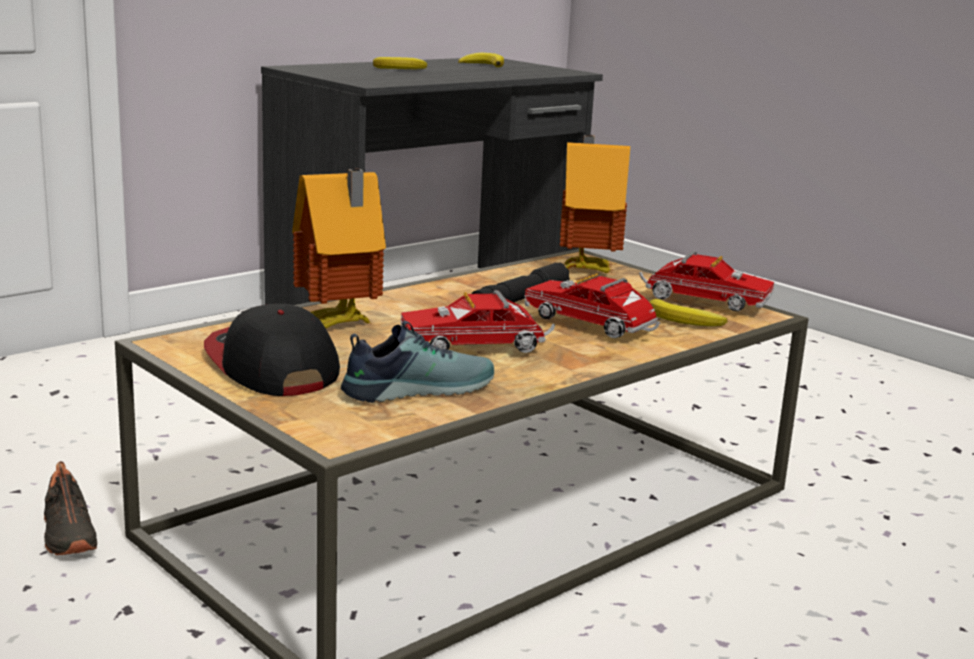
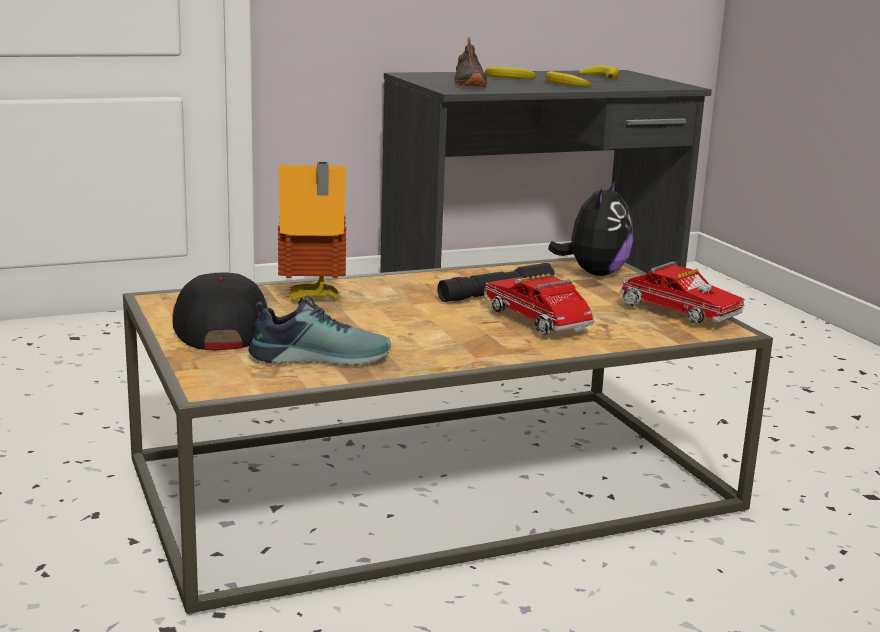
camera: 20 degrees right, 0 degrees up
black shoe [44,461,97,555] -> black shoe moved to [454,37,487,87]
toy truck [400,290,555,353] -> none
toy house [560,135,630,273] -> plush toy [548,179,634,276]
banana [650,299,728,327] -> banana moved to [545,71,592,86]

